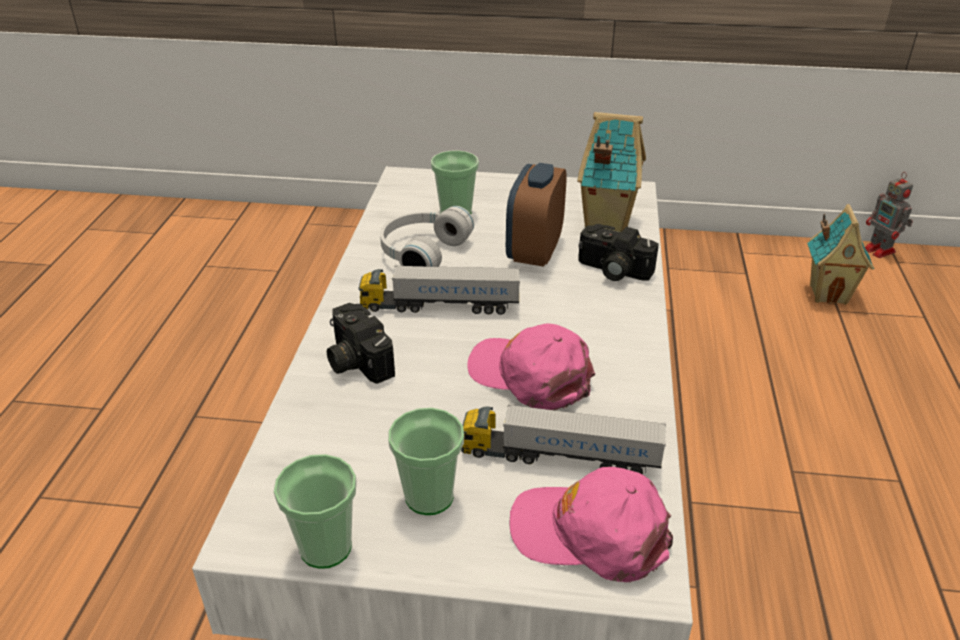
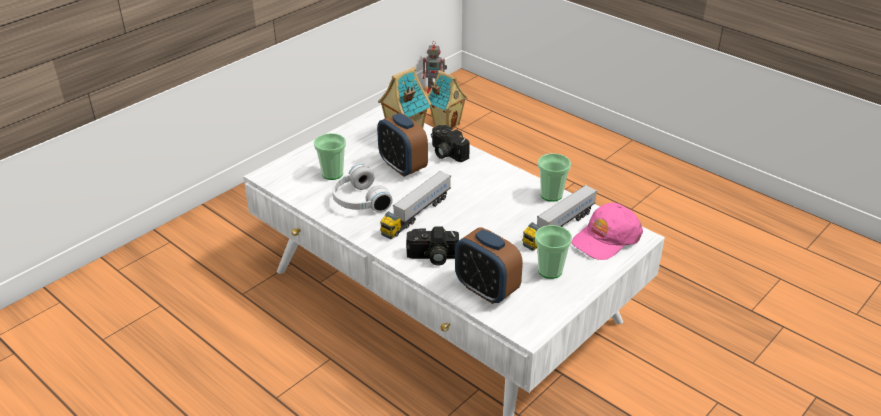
camera: 55 degrees left, 0 degrees up
cup [274,454,357,569] -> cup moved to [538,153,571,202]
pink cap [467,323,595,410] -> none
camera [578,224,659,281] -> camera turned 75 degrees clockwise [431,125,470,162]
none -> alarm clock [455,227,523,304]

